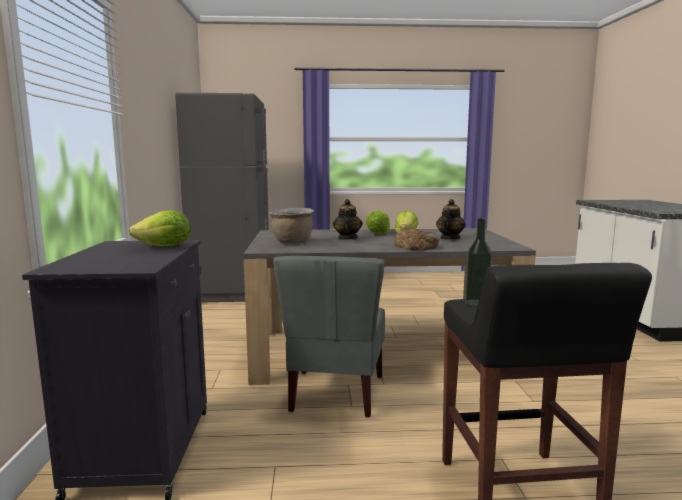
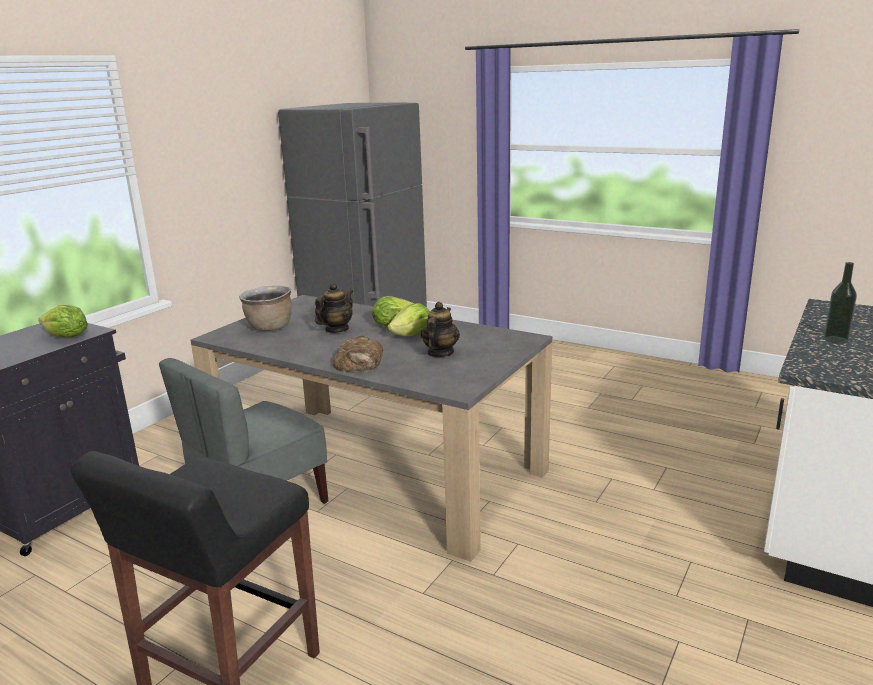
camera: 35 degrees right, 10 degrees up
teapot [436,199,466,239] -> teapot turned 45 degrees counterclockwise [421,302,460,357]
bottle [465,218,492,307] -> bottle moved to [824,262,857,344]

